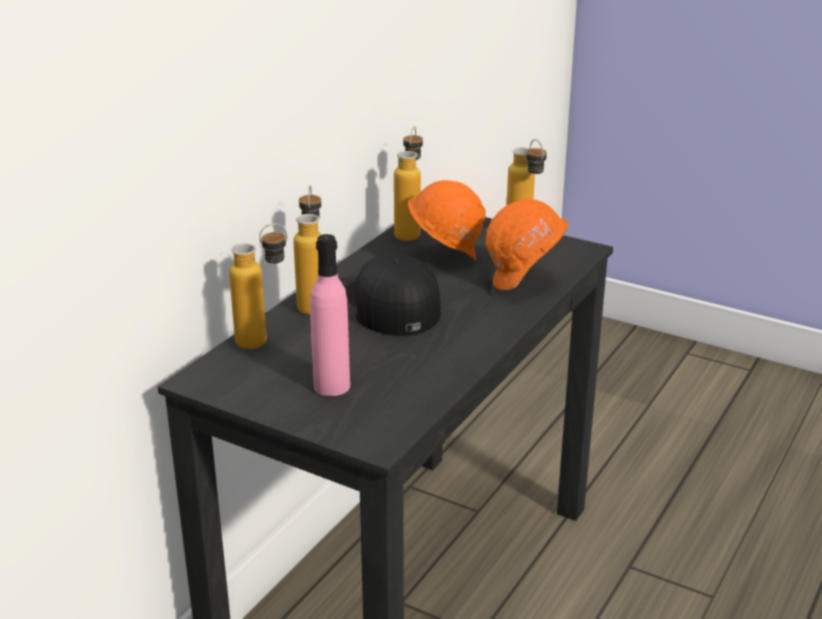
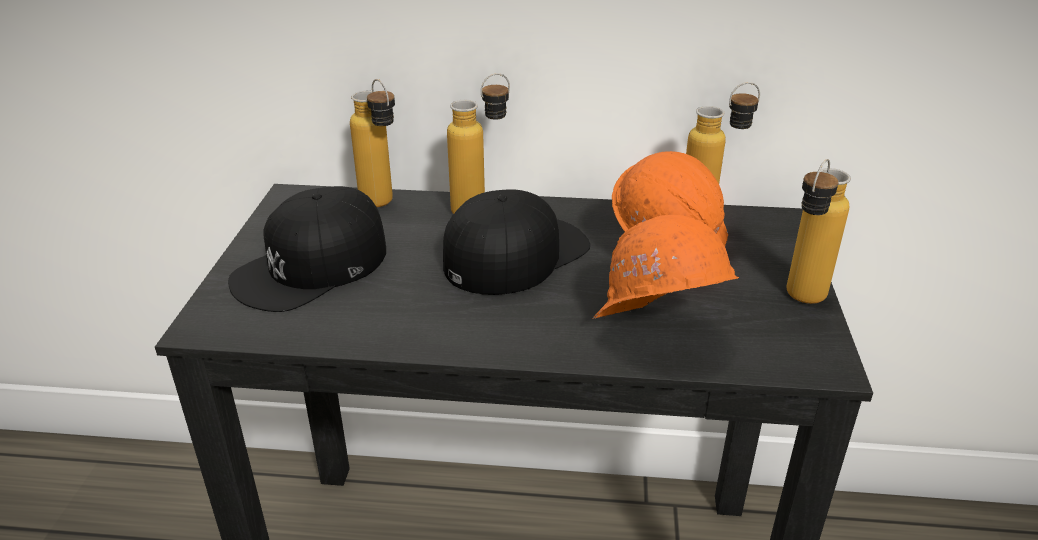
camera: 65 degrees right, 5 degrees up
pink bottle [310,234,350,396] -> black cap [228,186,386,312]

